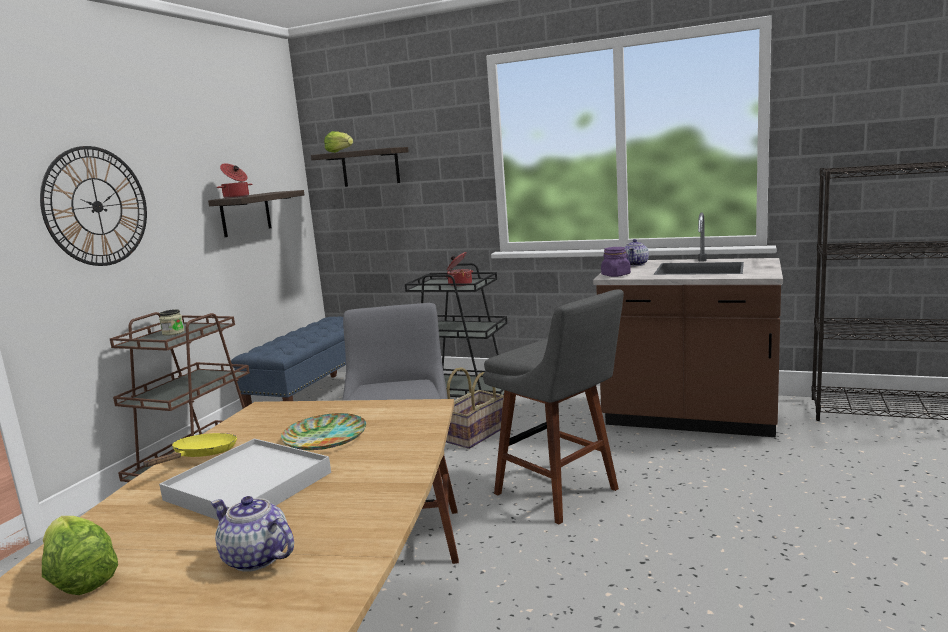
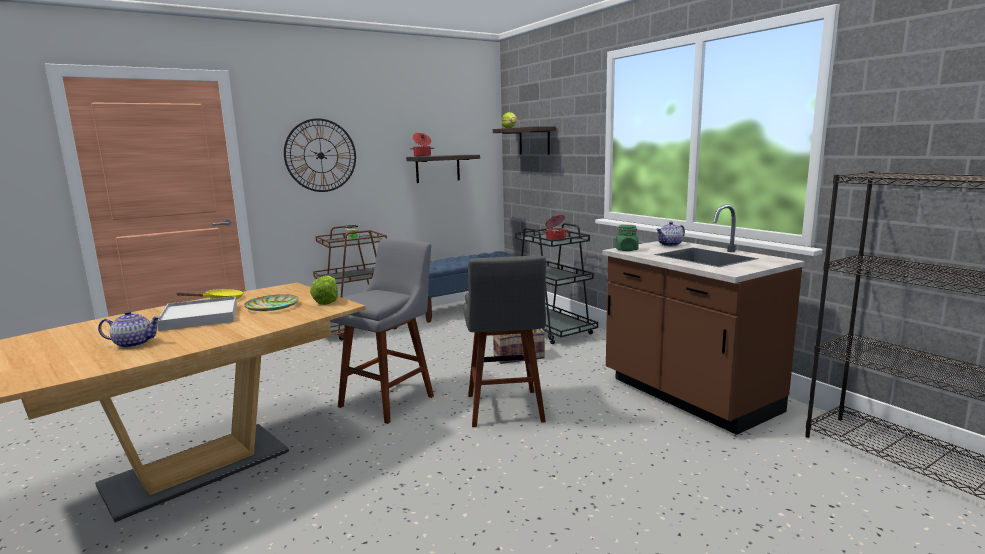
camera: 35 degrees right, 0 degrees up
lettuce [42,516,118,595] -> lettuce moved to [310,276,338,305]
teapot [211,496,294,572] -> teapot turned 105 degrees clockwise [98,310,161,348]
purple jar [601,247,631,277] -> green jar [615,225,639,251]

